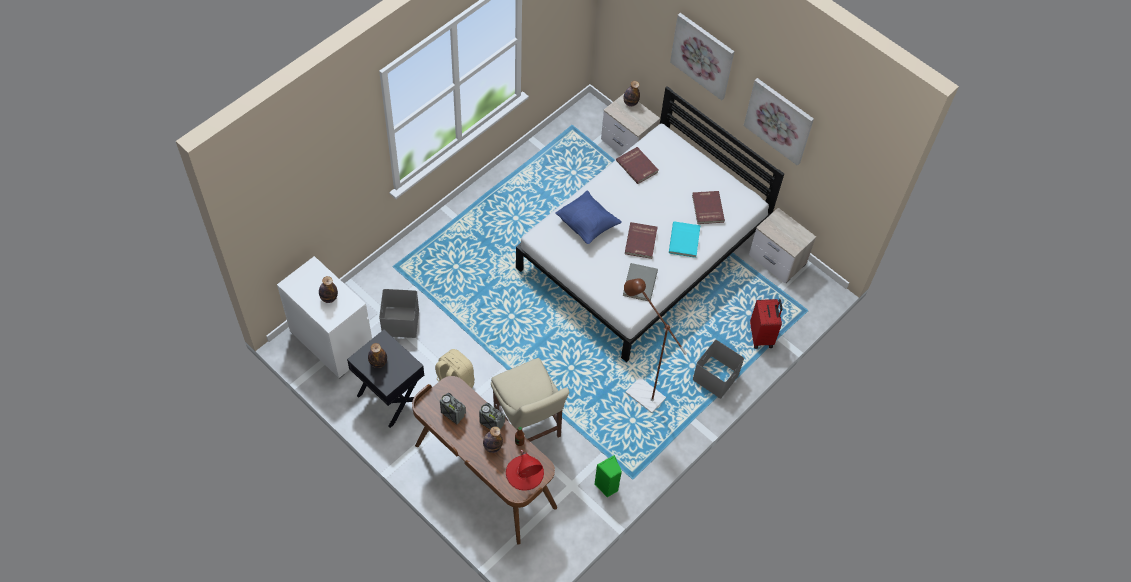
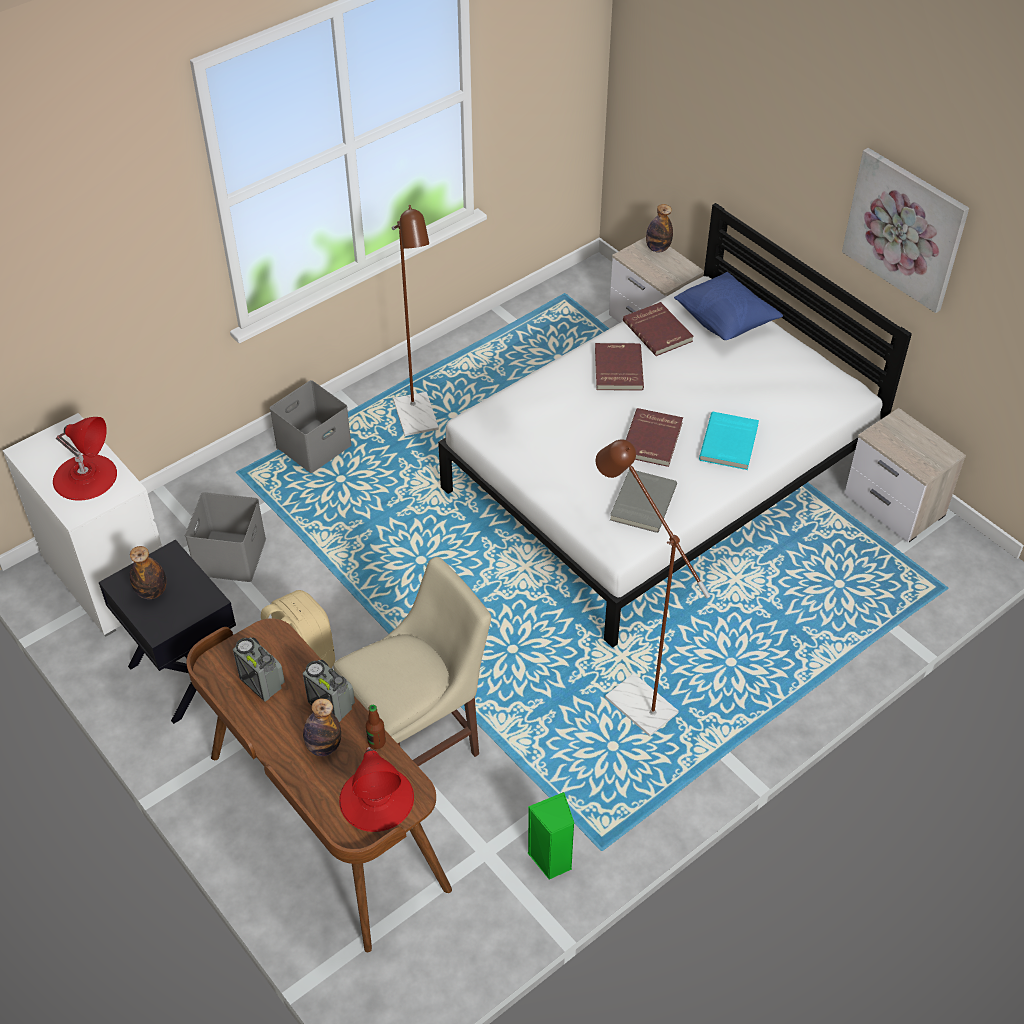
camera: 10 degrees right, 10 degrees down
bottle [319,276,338,303] -> red table lamp [53,417,117,501]
beige chair [491,358,569,442] -> beige chair turned 105 degrees counterclockwise [333,557,491,766]
blue pillow [555,190,622,244] -> blue pillow moved to [674,272,783,340]
picture [670,13,734,100] -> none
red book [692,191,725,224] -> red book moved to [595,343,644,391]
grey storage box [693,340,744,399] -> grey storage box moved to [270,380,351,473]
red suitcase [750,299,782,349] -> none
none -> brown floor lamp [392,205,439,436]

